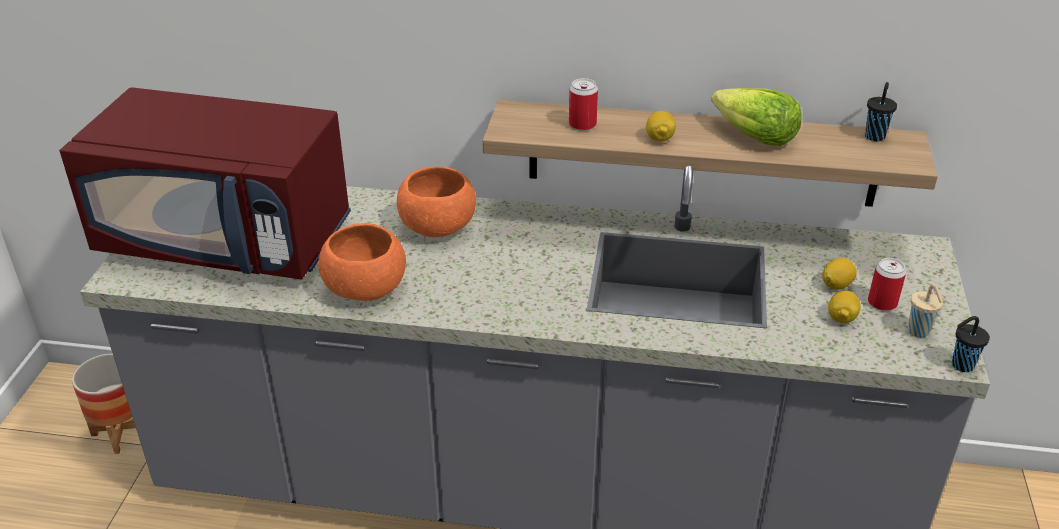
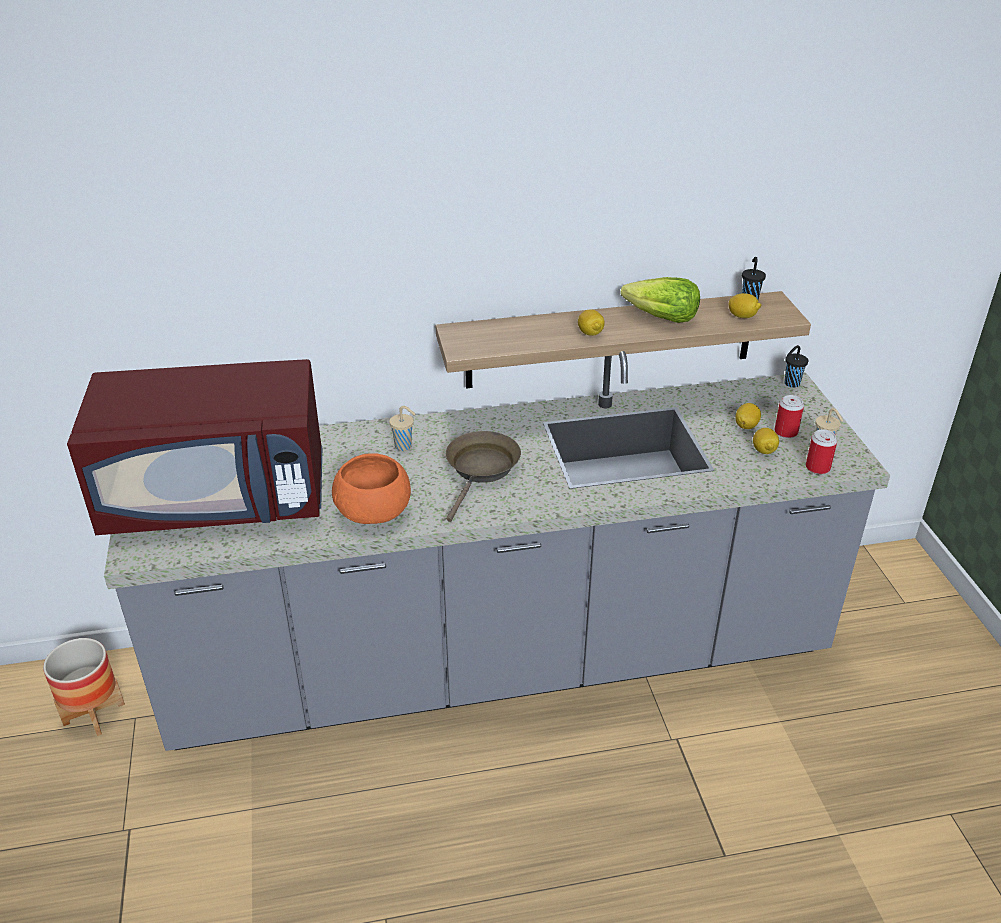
camera: 20 degrees left, 0 degrees up
orange bowl [397,167,476,237] -> beige cup [389,406,415,451]
can [569,78,598,131] -> can moved to [806,429,837,474]
black cup [952,316,990,372] -> black cup moved to [785,345,808,388]
none -> brown frying pan [446,431,521,522]
none -> lemon [728,293,761,318]

